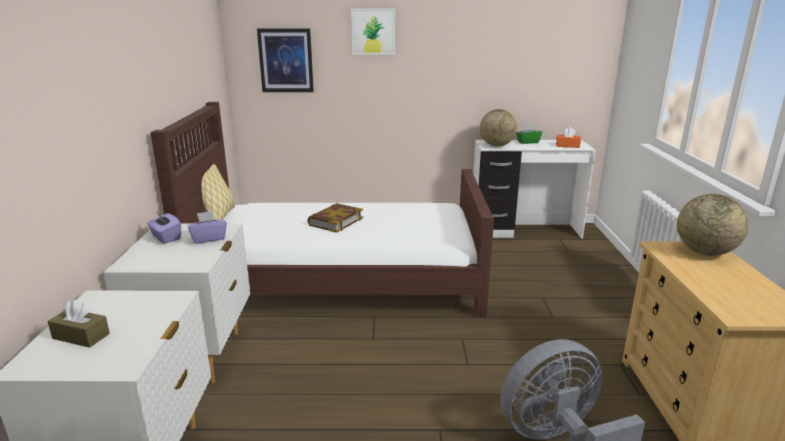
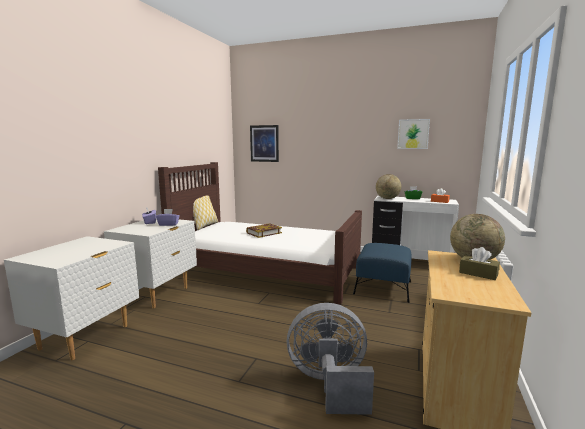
camera: 20 degrees right, 10 degrees down
brown tissue box [47,299,110,348] -> brown tissue box moved to [459,247,500,280]
picture [351,9,395,54] -> picture moved to [397,119,430,149]
none -> blue ottoman [353,243,411,303]

